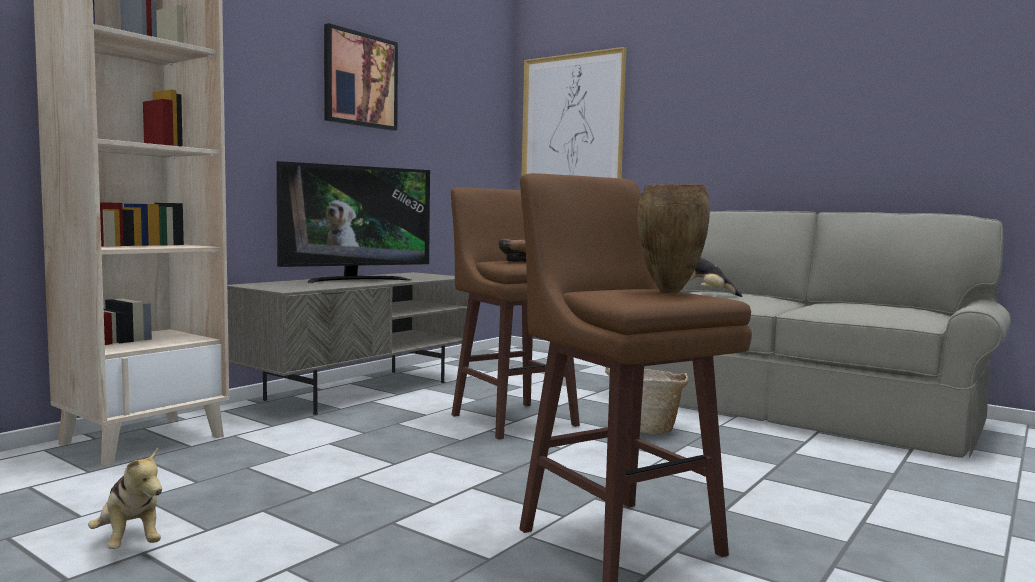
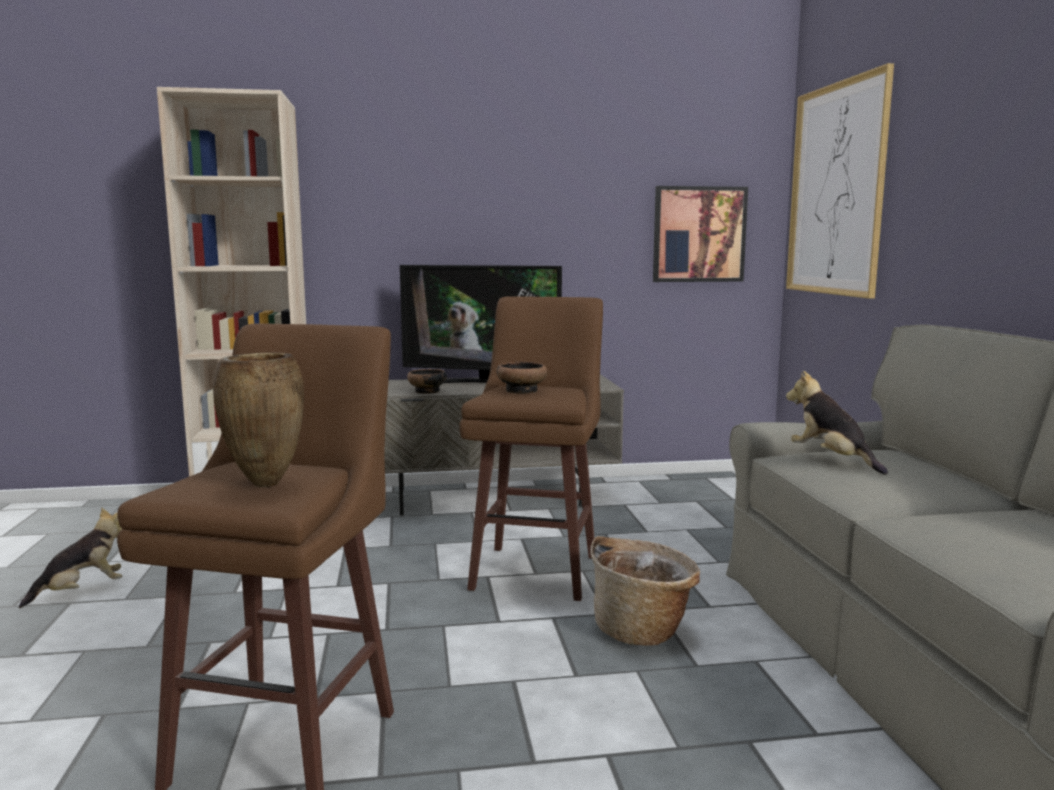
camera: 45 degrees right, 5 degrees up
plush toy [88,448,162,549] -> plush toy turned 135 degrees counterclockwise [19,507,122,608]
picture [324,23,398,131] -> picture moved to [653,186,748,282]
none -> bowl [407,369,447,394]

